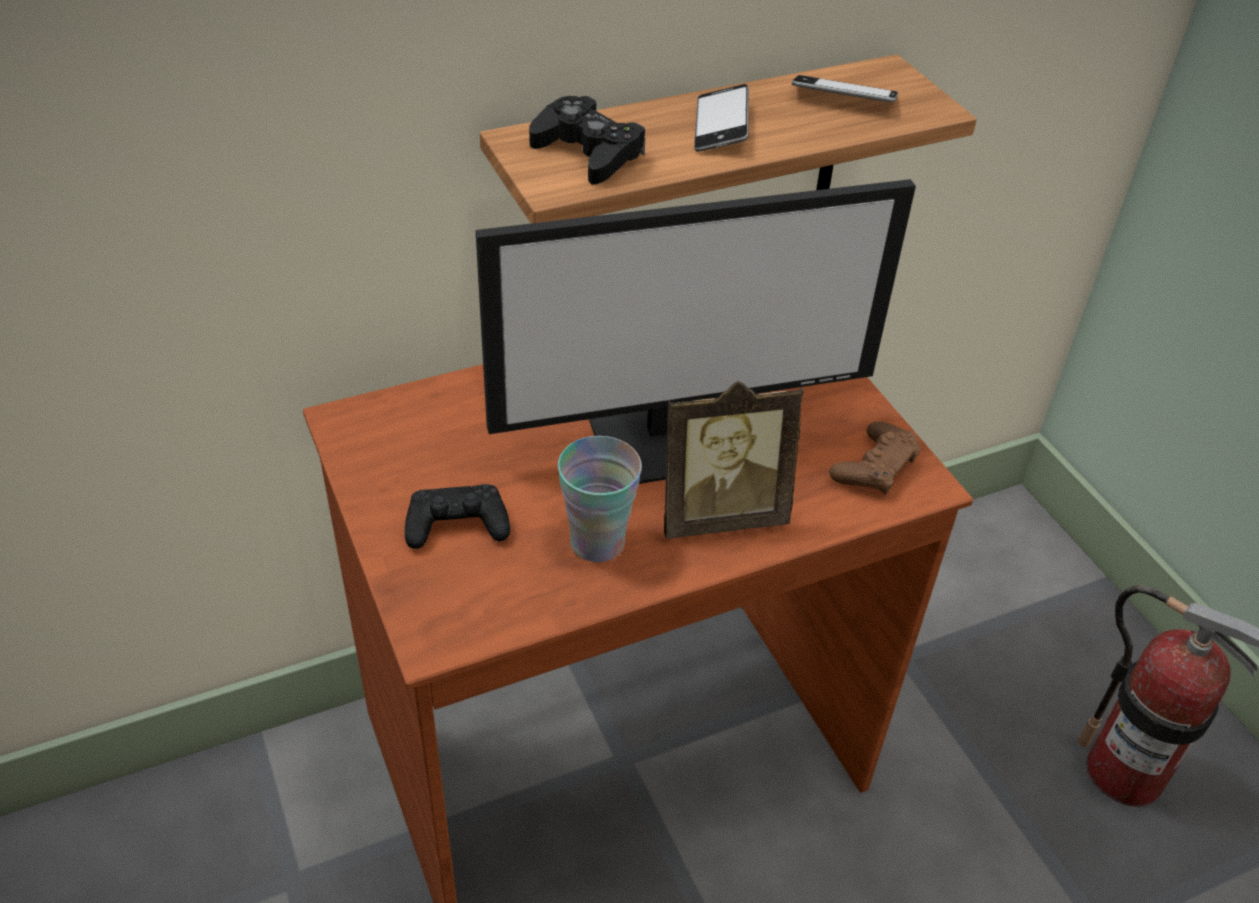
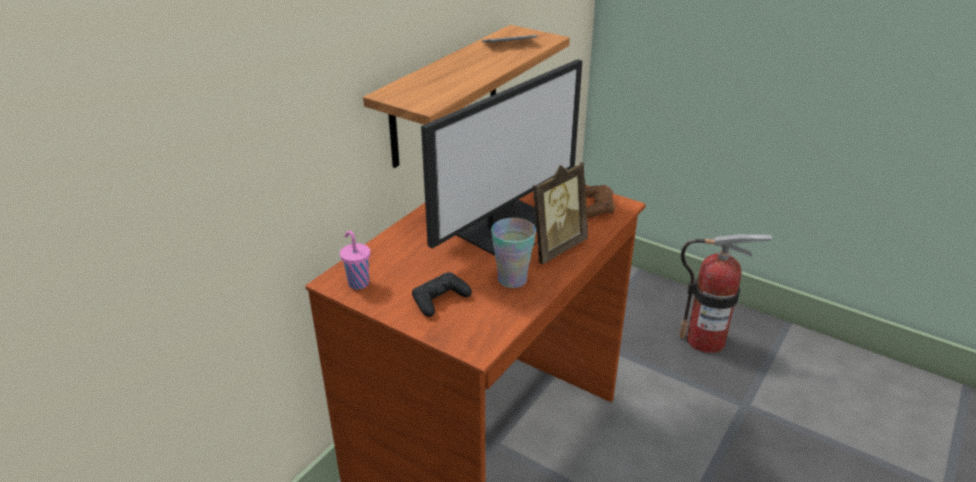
camera: 30 degrees left, 10 degrees down
black game controller [529,96,645,185] -> none
phone [694,84,749,152] -> none
none -> pink cup [340,231,371,290]

